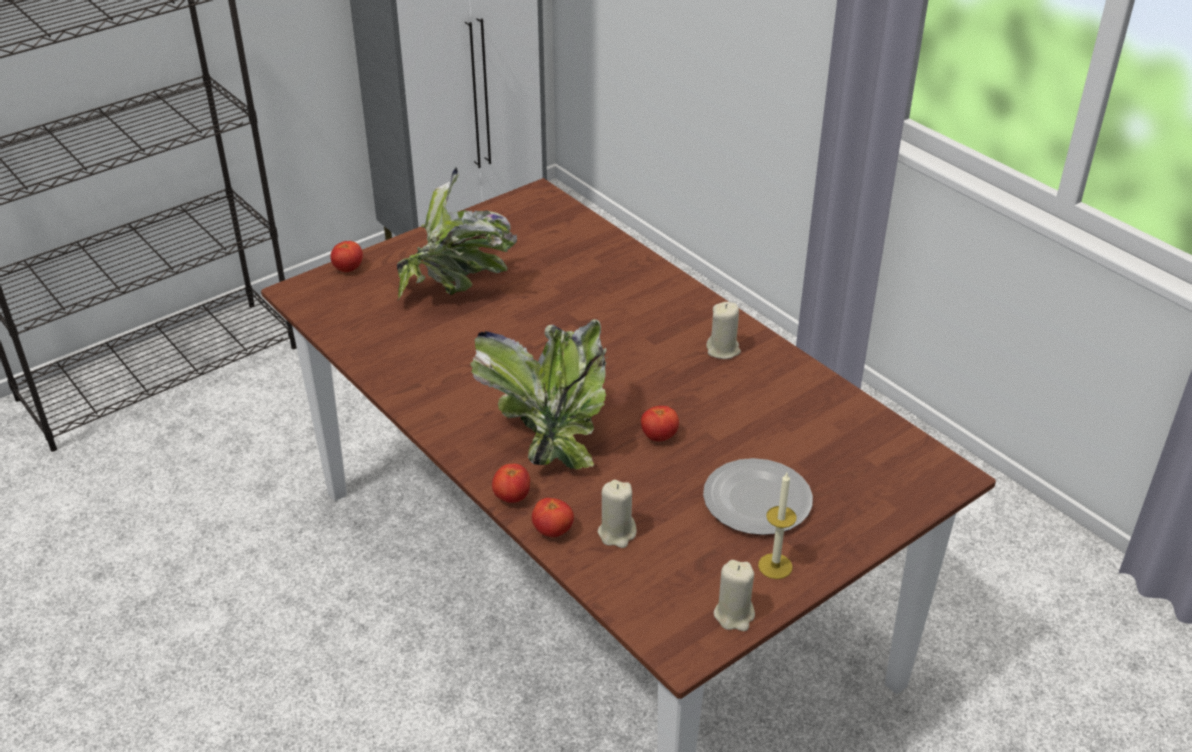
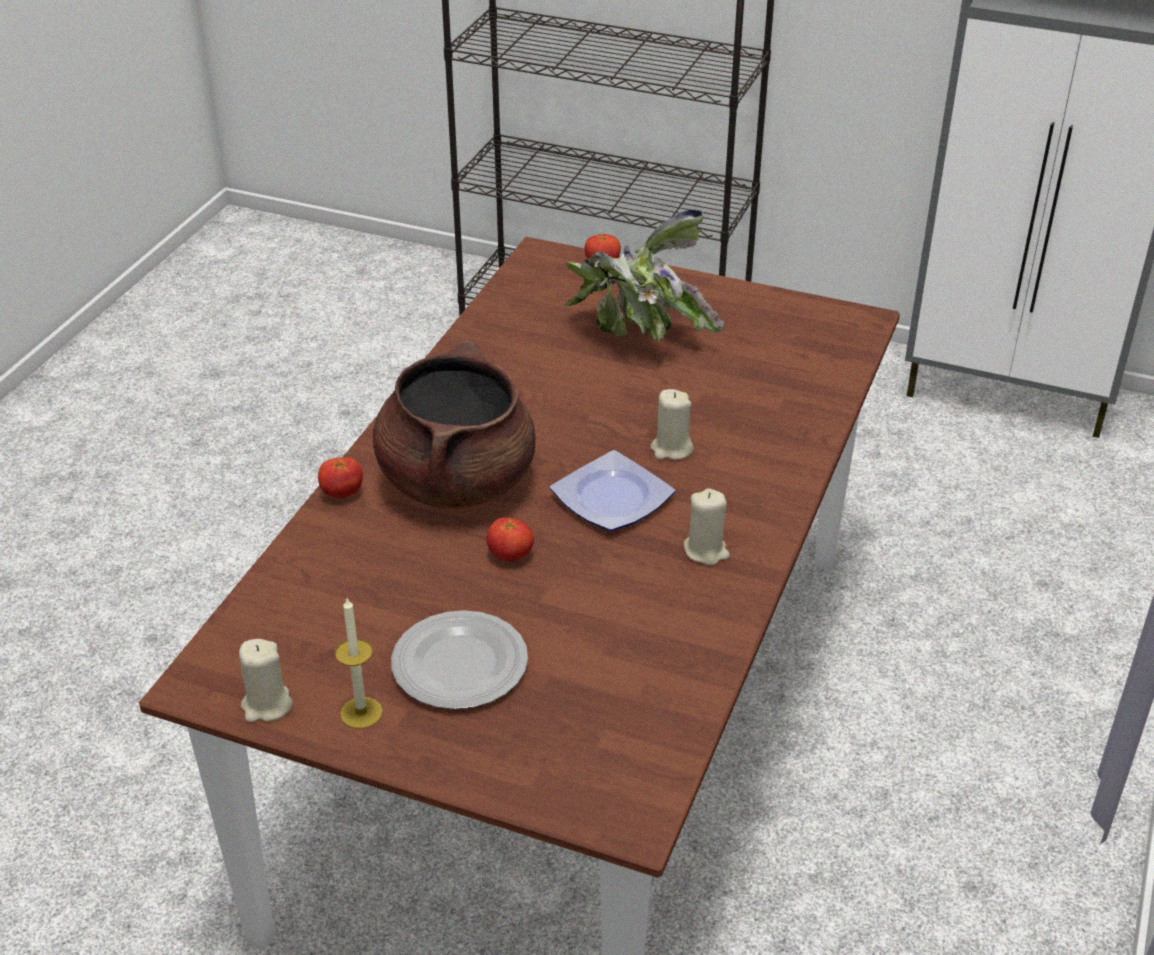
camera: 60 degrees right, 0 degrees up
potted plant [471,319,608,469] -> brown cooking pot [373,341,536,509]
tomato [532,498,574,537] -> none
beige candle [598,480,637,548] -> beige candle moved to [651,389,694,460]
none -> plate [550,450,675,531]

